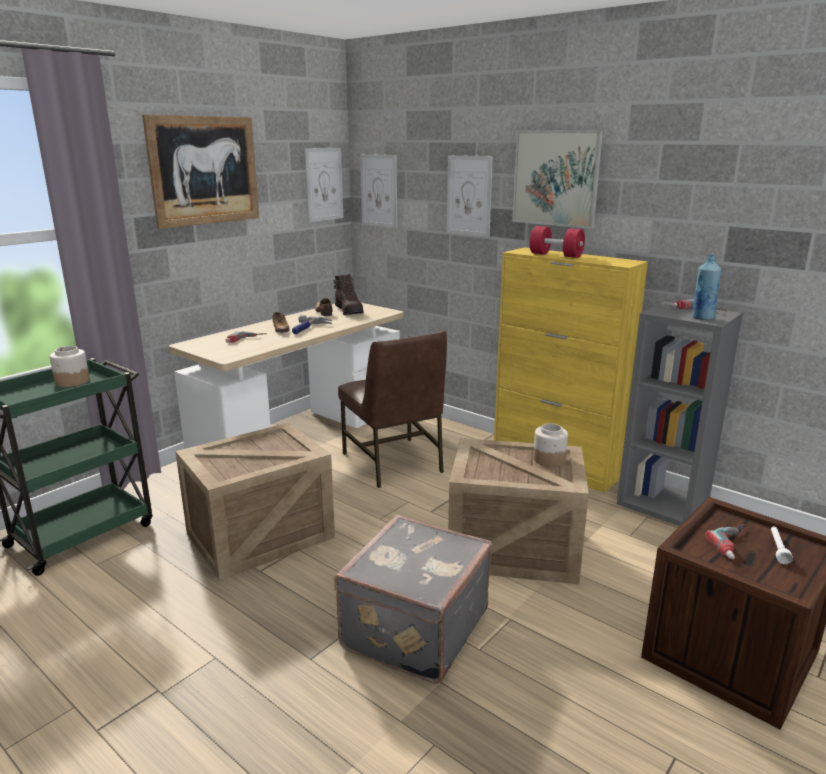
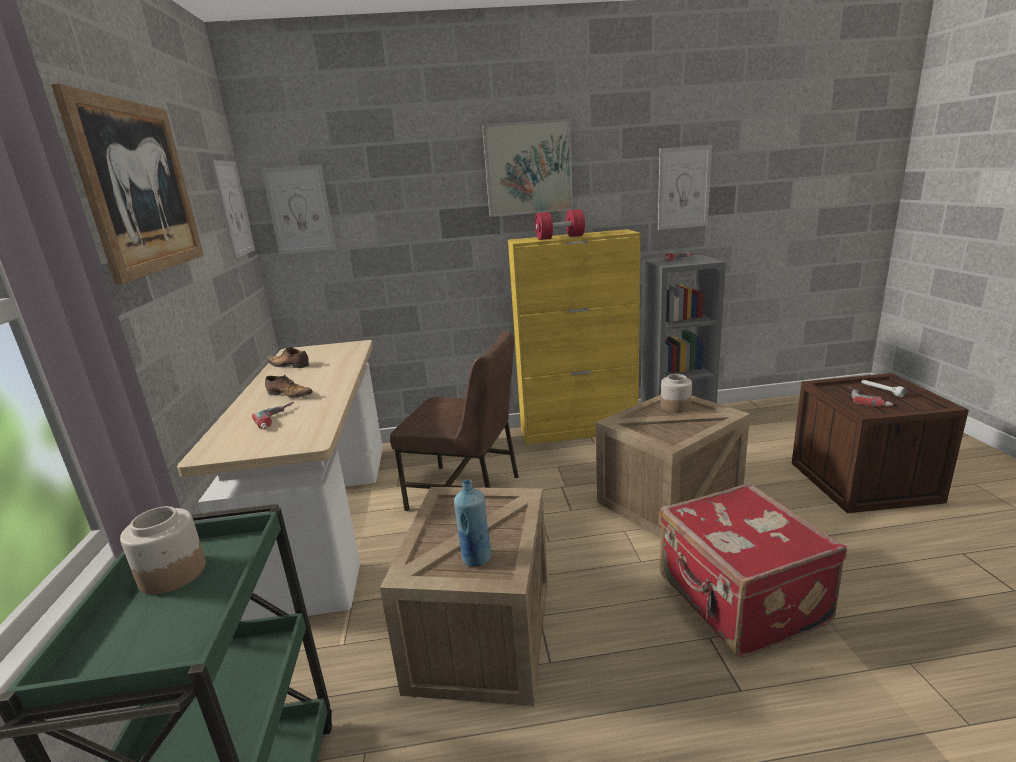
camera: 45 degrees left, 0 degrees up
hammer [292,315,332,334] -> none
brown boot [334,274,364,315] -> none
grey suitcase [334,515,492,684] -> red suitcase [659,483,847,658]
picture [447,155,493,237] -> picture moved to [658,145,712,230]
blue bottle [692,255,722,320] -> blue bottle moved to [454,480,492,567]

